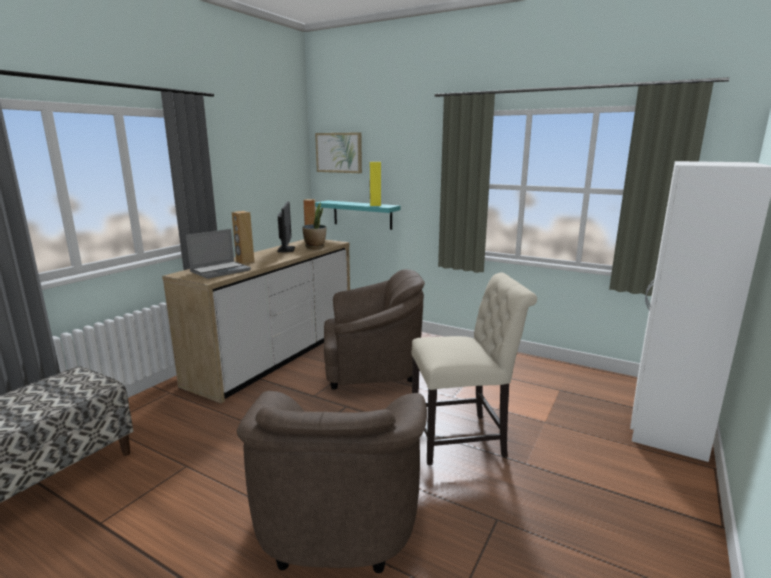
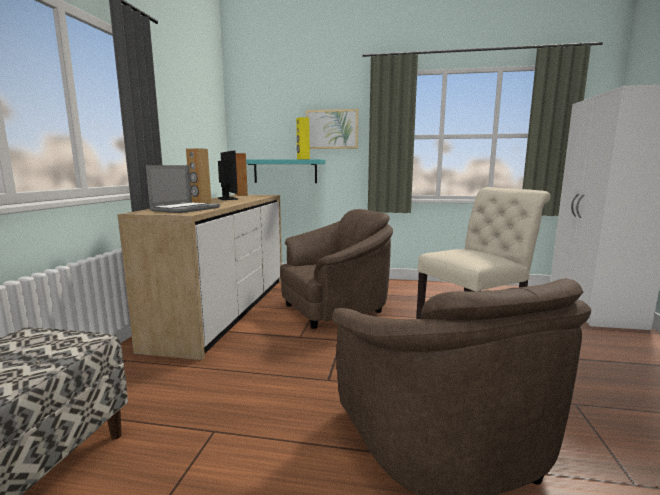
camera: 20 degrees left, 5 degrees down
potted plant [302,202,326,249] -> none
picture [315,132,362,173] -> picture moved to [306,109,358,149]

